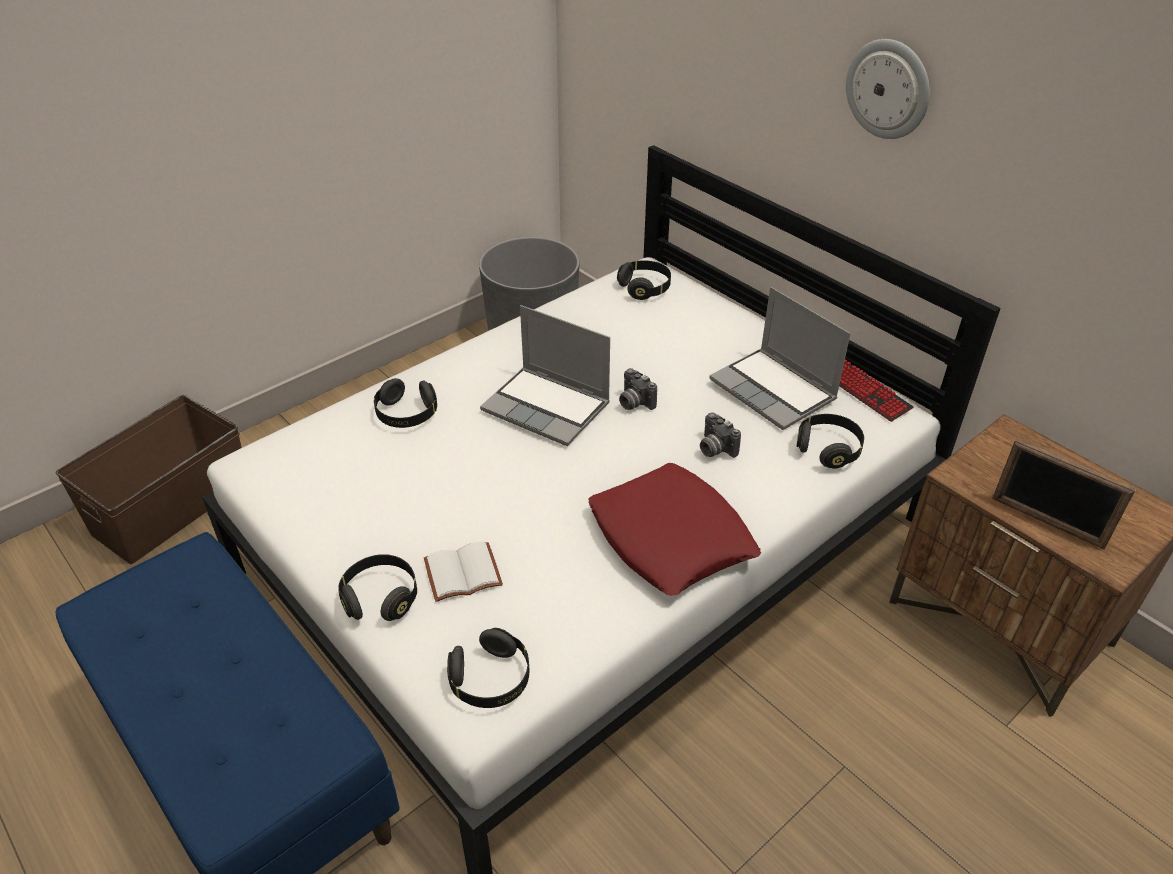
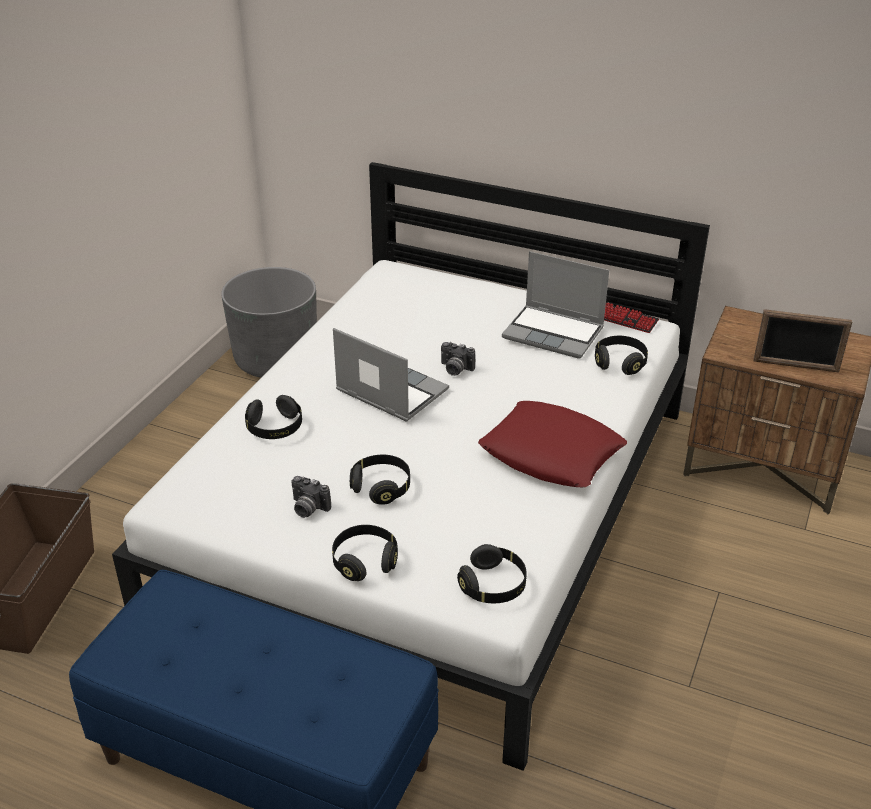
camera: 25 degrees left, 5 degrees down
white book [424,542,503,602] -> none
laptop [480,305,610,446] -> laptop turned 150 degrees counterclockwise [333,328,449,421]
black headphones [617,261,671,300] -> black headphones moved to [350,455,410,505]
camera [700,412,741,458] -> camera moved to [291,476,331,518]
wall clock [846,39,930,139] -> none

